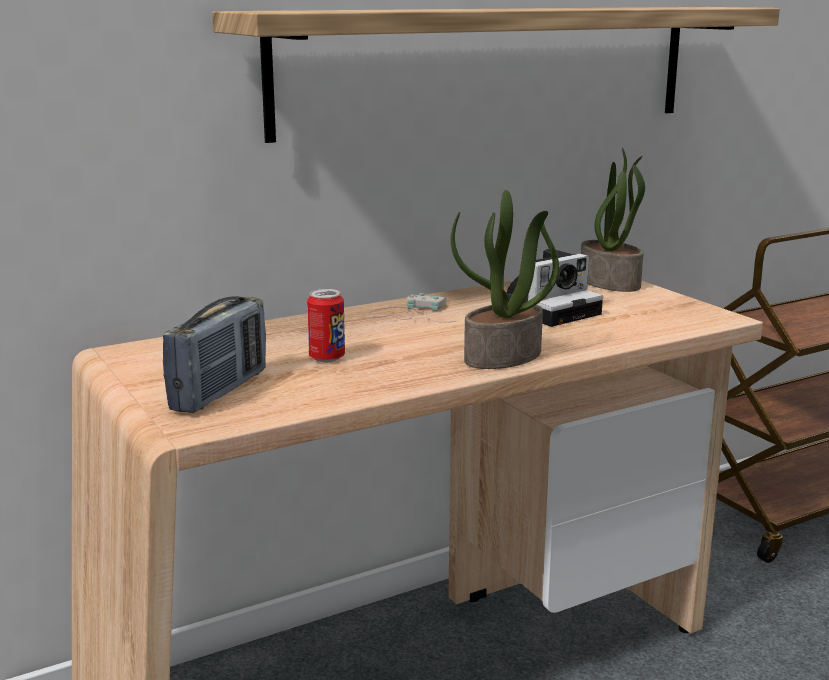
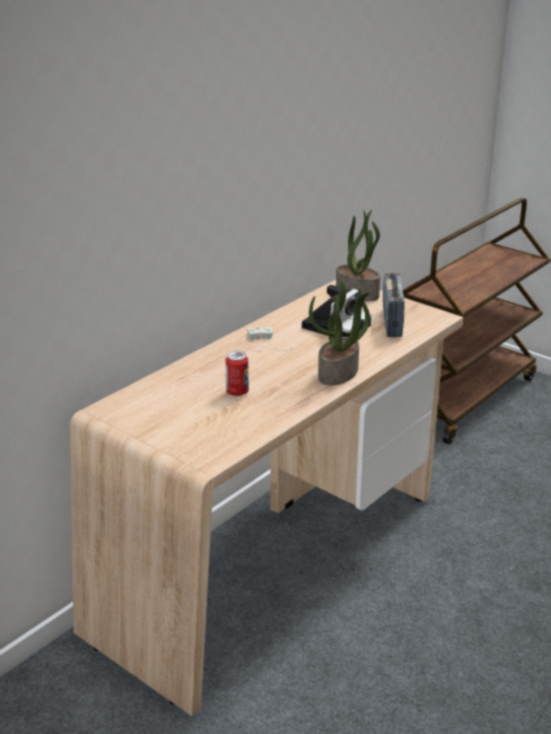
camera: 20 degrees left, 10 degrees up
radio [163,296,266,413] -> radio moved to [383,273,405,337]
shelf [212,7,780,143] -> none

